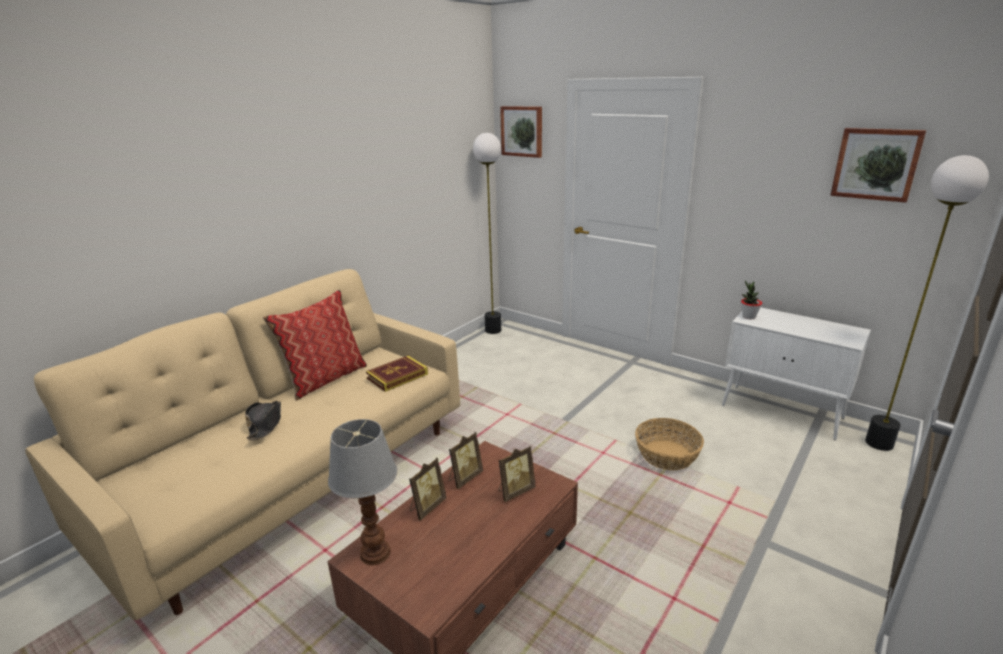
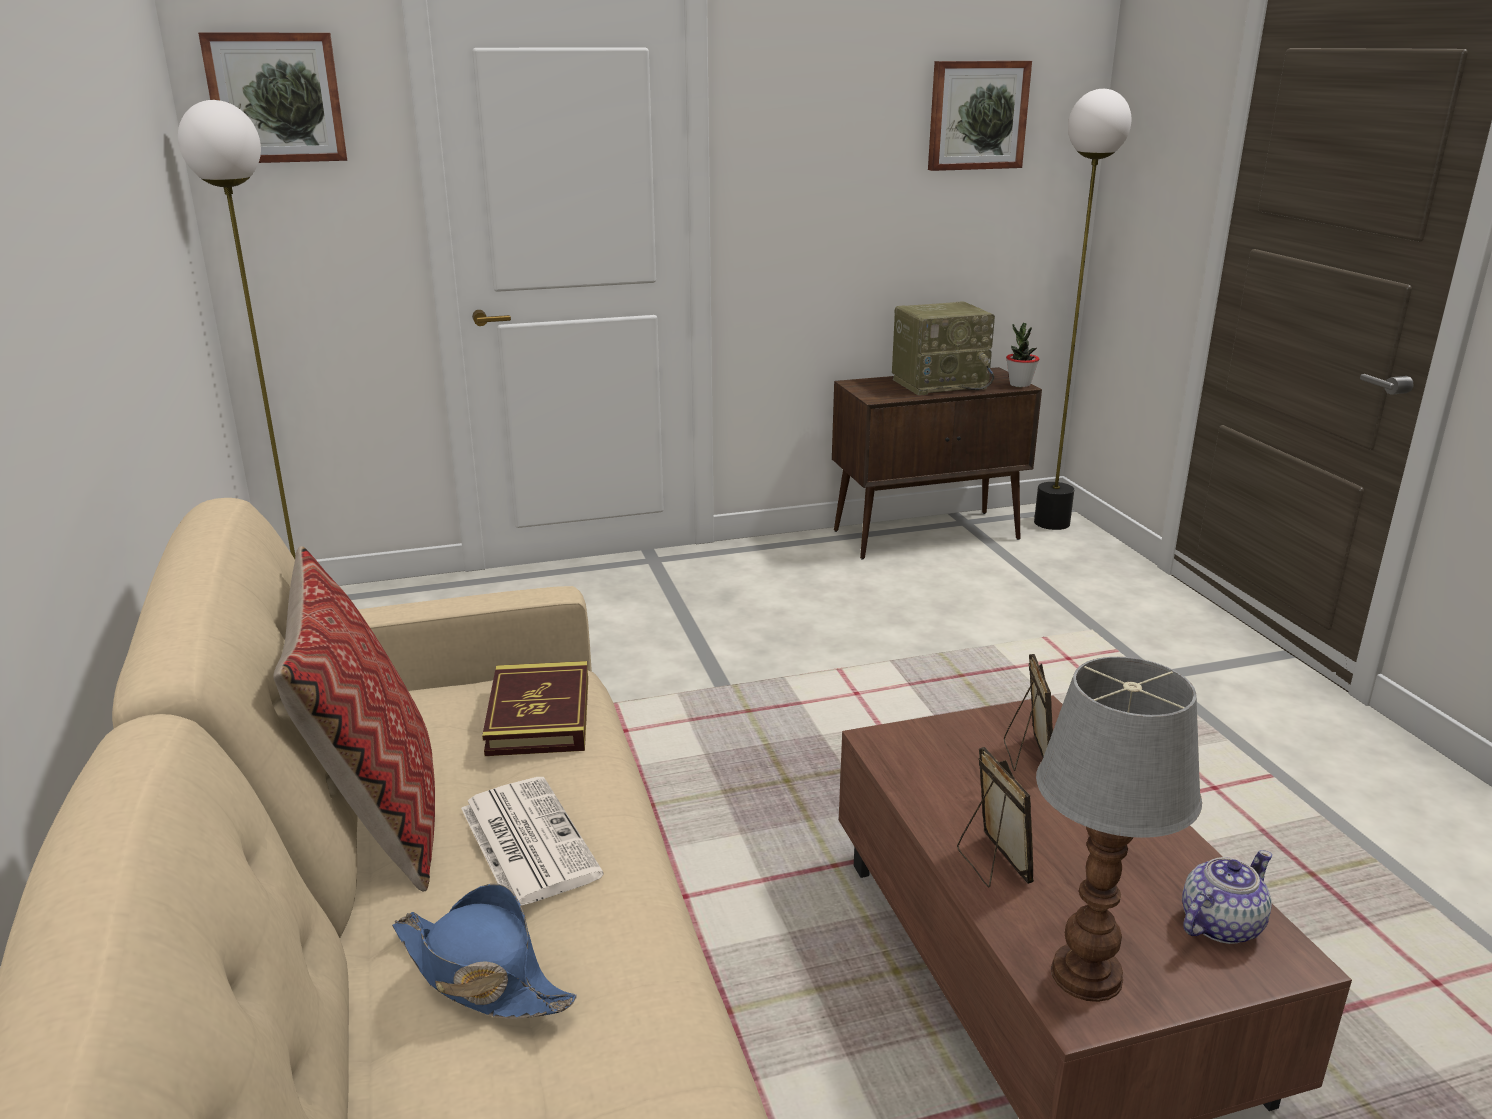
camera: 55 degrees left, 0 degrees up
black hat [245,401,281,440] -> blue hat [392,883,577,1019]
picture frame [449,432,483,489] -> none
basket [635,418,704,470] -> none
white cabinet [722,307,871,440] -> brown cabinet [832,367,1042,560]
potted plant [741,280,762,319] -> potted plant moved to [1006,323,1039,387]
none -> newspaper [461,777,604,906]
none -> radio [892,301,995,395]
none -> teapot [1182,850,1272,944]

